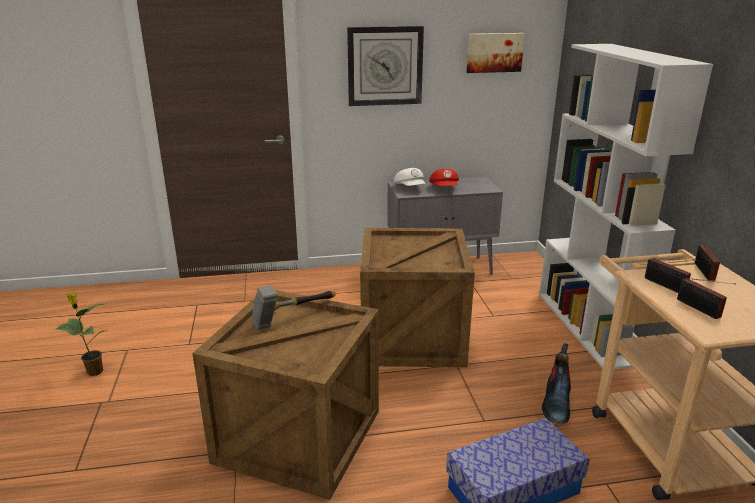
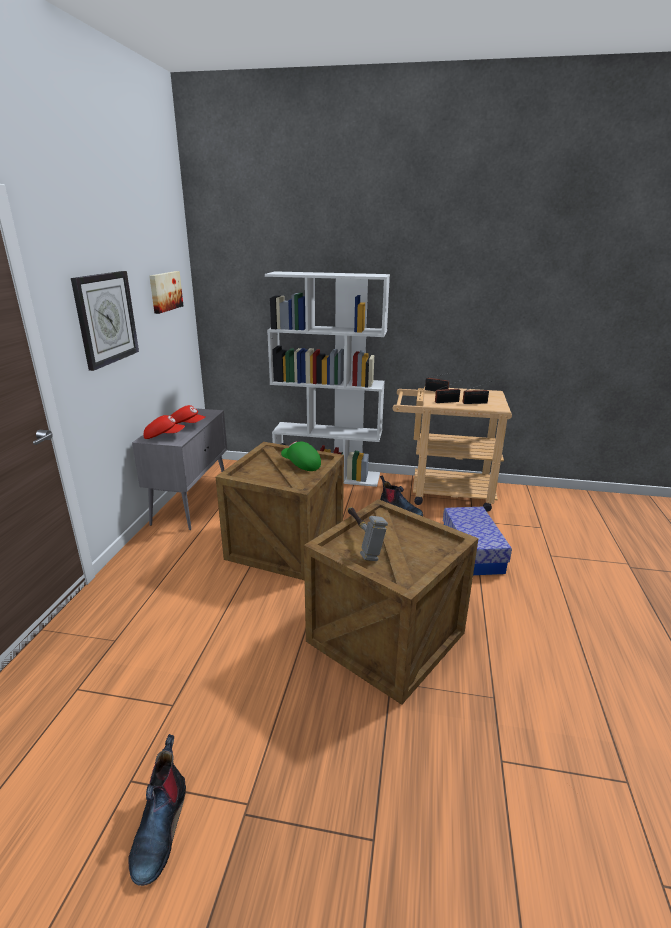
camera: 70 degrees left, 0 degrees up
potted plant [56,292,108,376] -> boot [128,734,186,886]
white cap [394,168,426,186] -> red cap [143,415,185,439]
none -> green cap [281,441,321,471]

